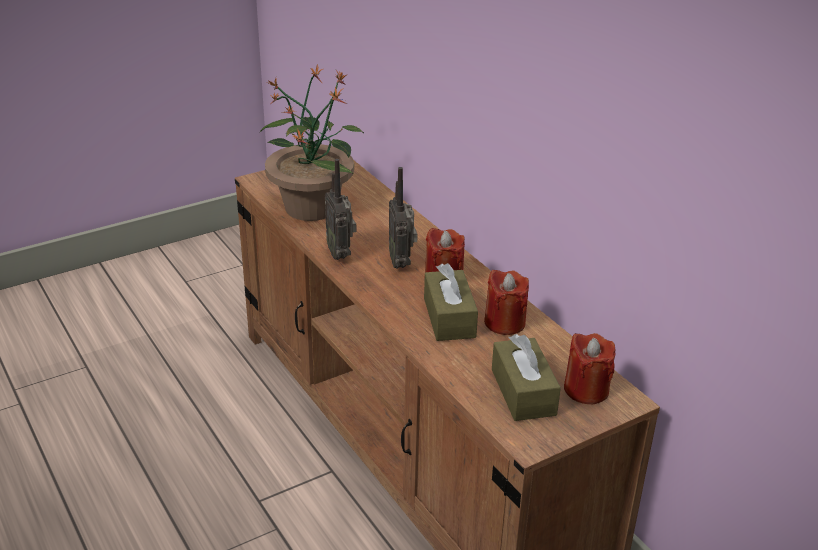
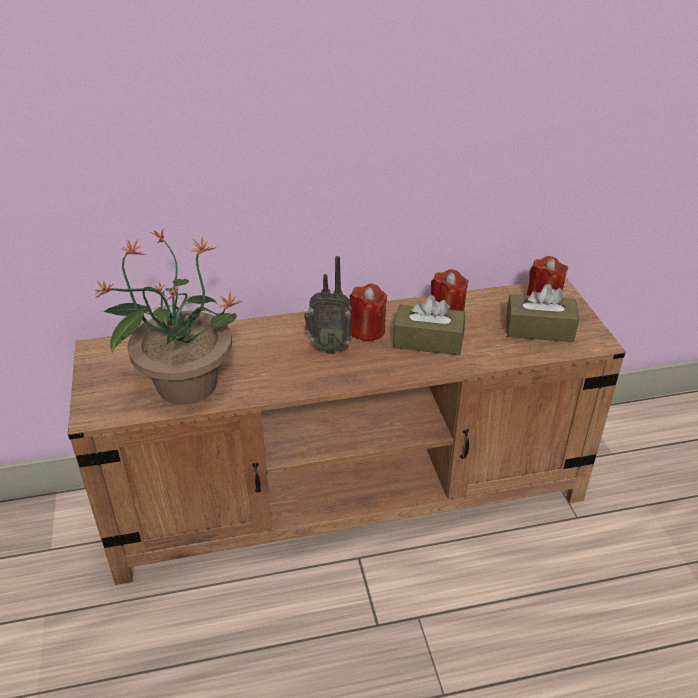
camera: 70 degrees left, 5 degrees up
radio [325,159,356,260] -> none

